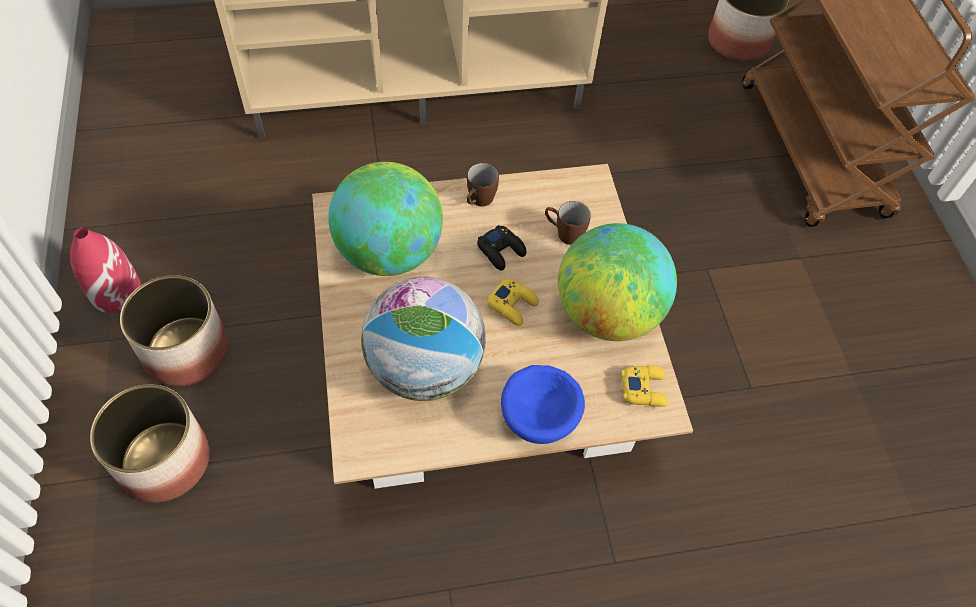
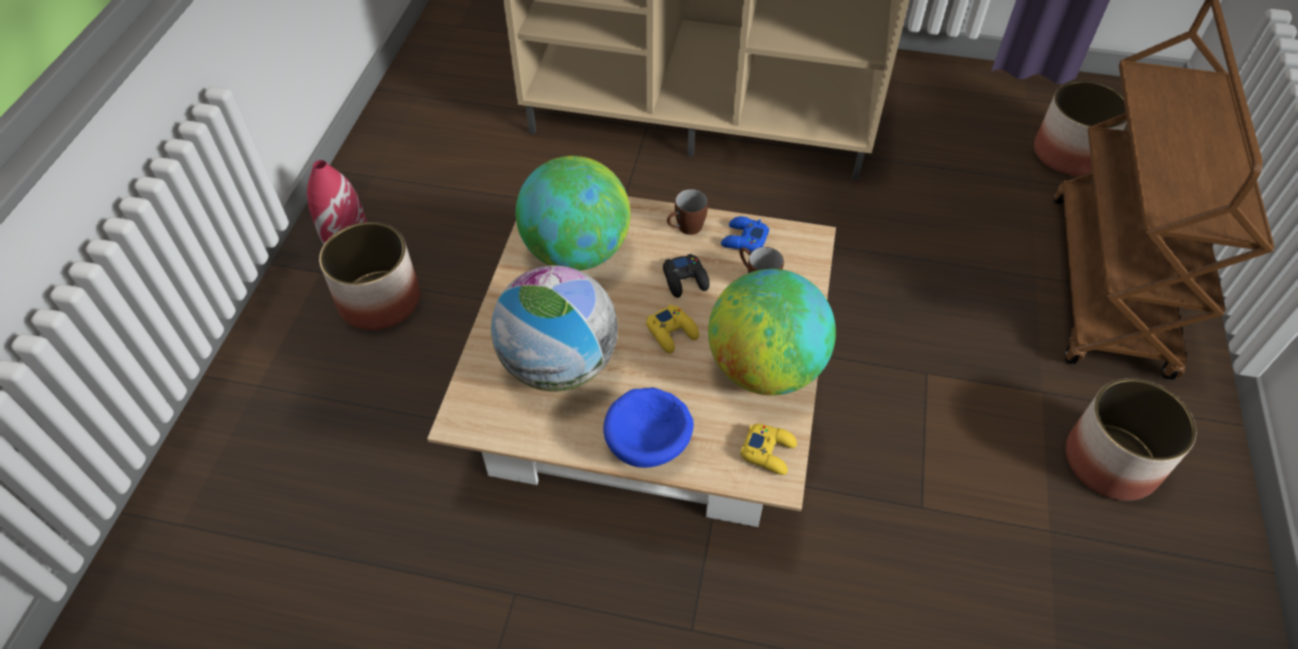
camera: 25 degrees right, 5 degrees down
planter [90,384,210,502] -> planter moved to [1065,378,1196,501]
none -> blue game controller [721,216,769,252]

